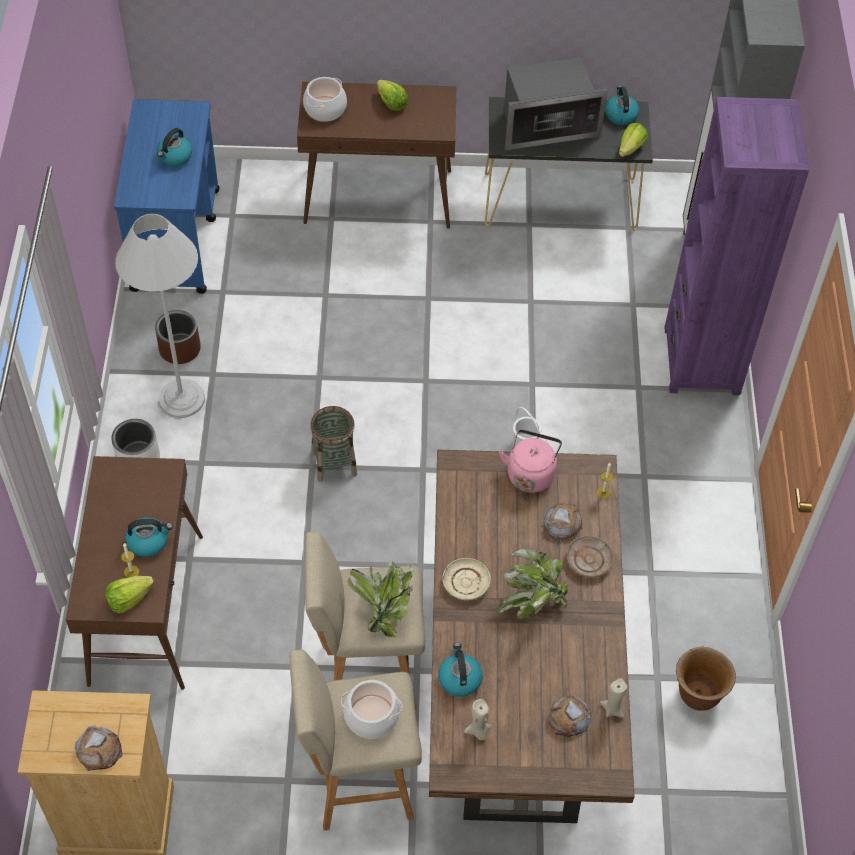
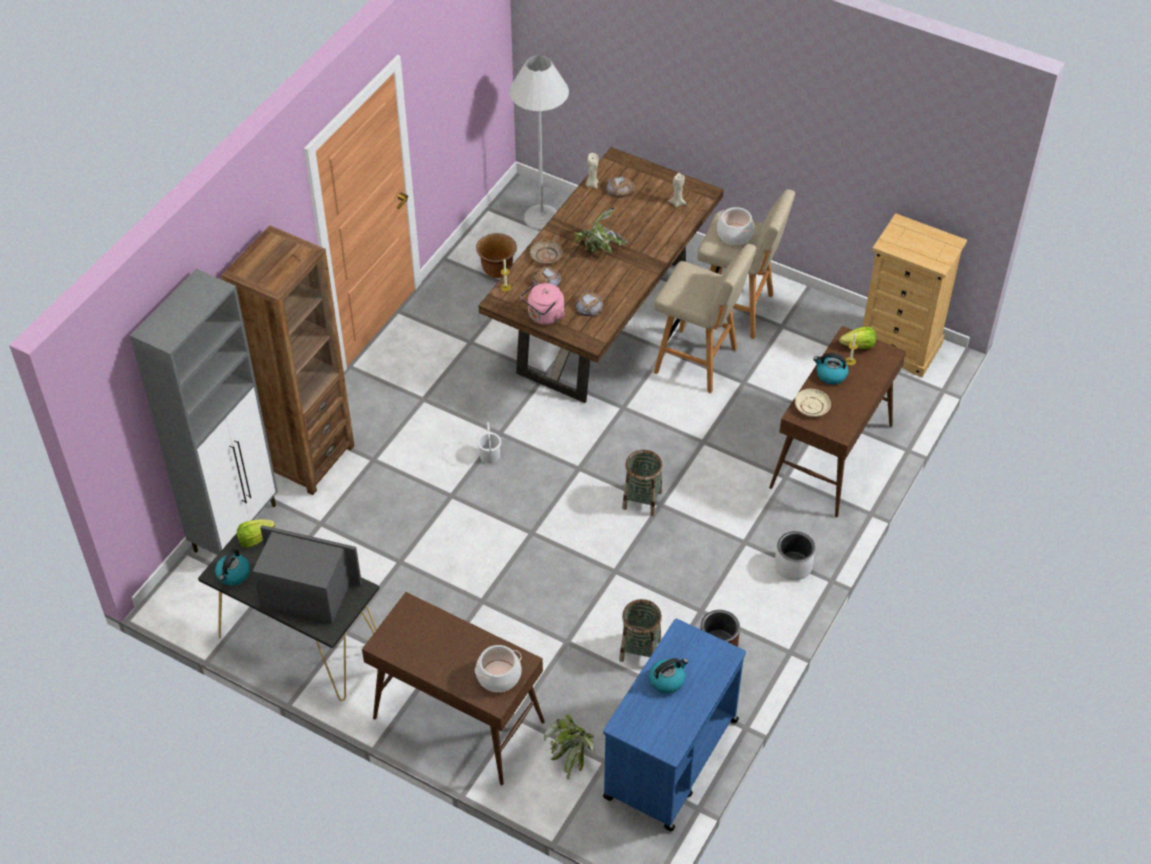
camera: 150 degrees left, 5 degrees down
bread [75,725,123,771] -> bread moved to [574,290,603,316]
white floor lamp [115,213,205,418] -> white floor lamp moved to [509,55,569,230]
potted plant [347,561,414,638] -> potted plant moved to [544,715,596,779]
lettuce [377,79,408,111] -> none
kettle [438,643,483,697] -> none
beige plate [442,558,491,600] -> beige plate moved to [795,389,831,417]
purple bookcase [664,97,809,395] -> brown bookcase [221,226,354,495]
none -> basket [619,599,662,662]

